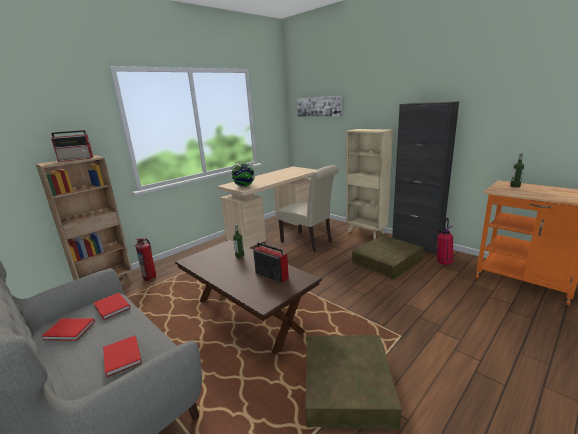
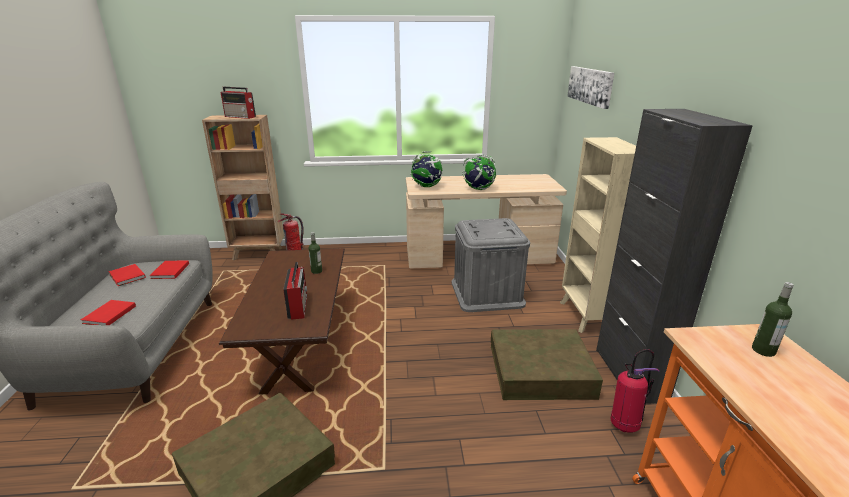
camera: 40 degrees right, 5 degrees up
beige chair [276,165,339,252] -> grey storage box [452,218,530,312]
none -> globe [462,155,497,190]

